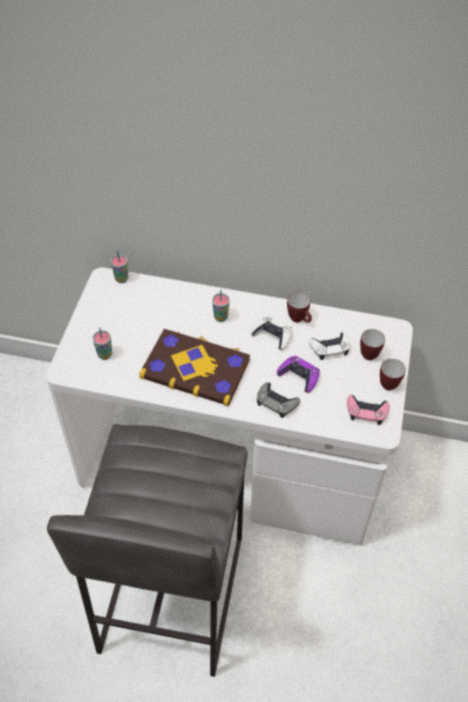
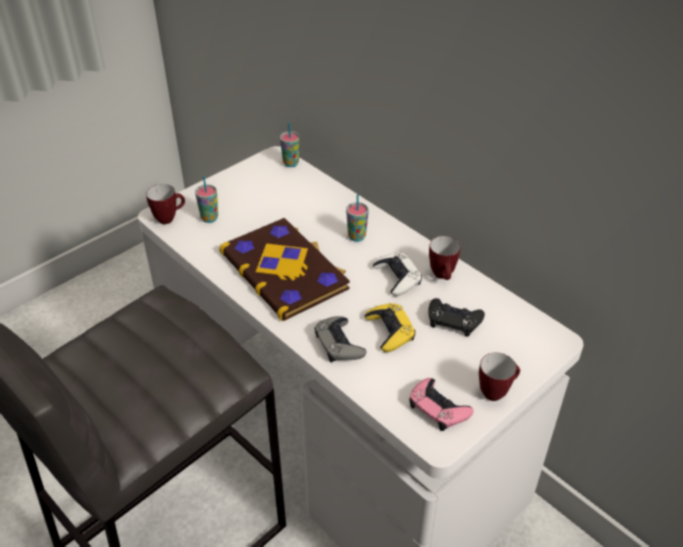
camera: 35 degrees right, 10 degrees down
purple game controller [277,356,320,393] -> yellow game controller [365,303,415,352]
white game controller [309,332,350,360] -> black game controller [428,298,485,337]
mug [360,329,385,360] -> mug moved to [146,184,185,224]

